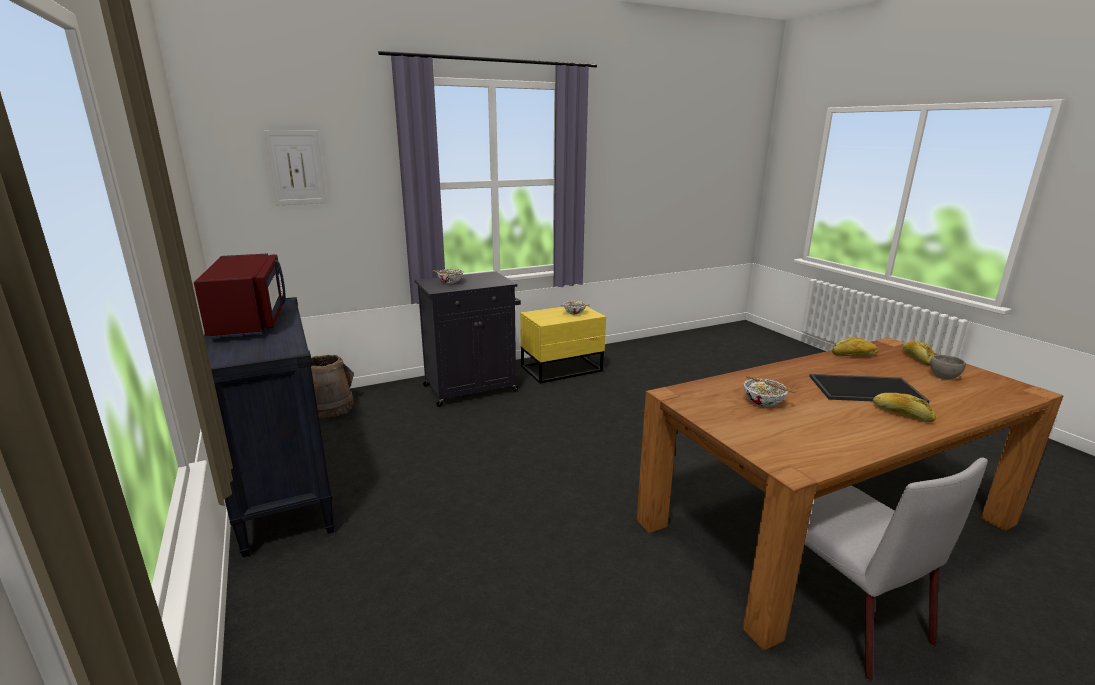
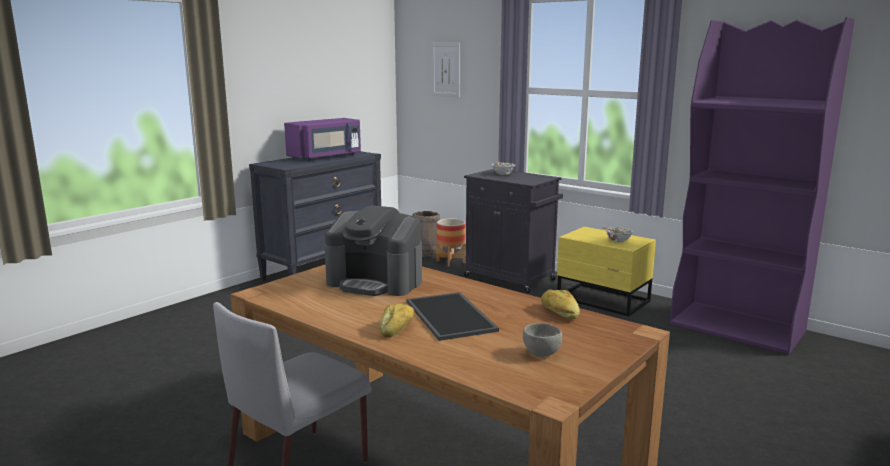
camera: 65 degrees right, 5 degrees down
red microwave [194,254,286,339] -> purple microwave [284,118,361,160]
bowl [743,376,797,407] -> coffee machine [324,205,422,296]
bread [903,340,935,365] -> none
none -> planter [436,219,466,267]
none -> purple bookcase [670,17,855,355]

